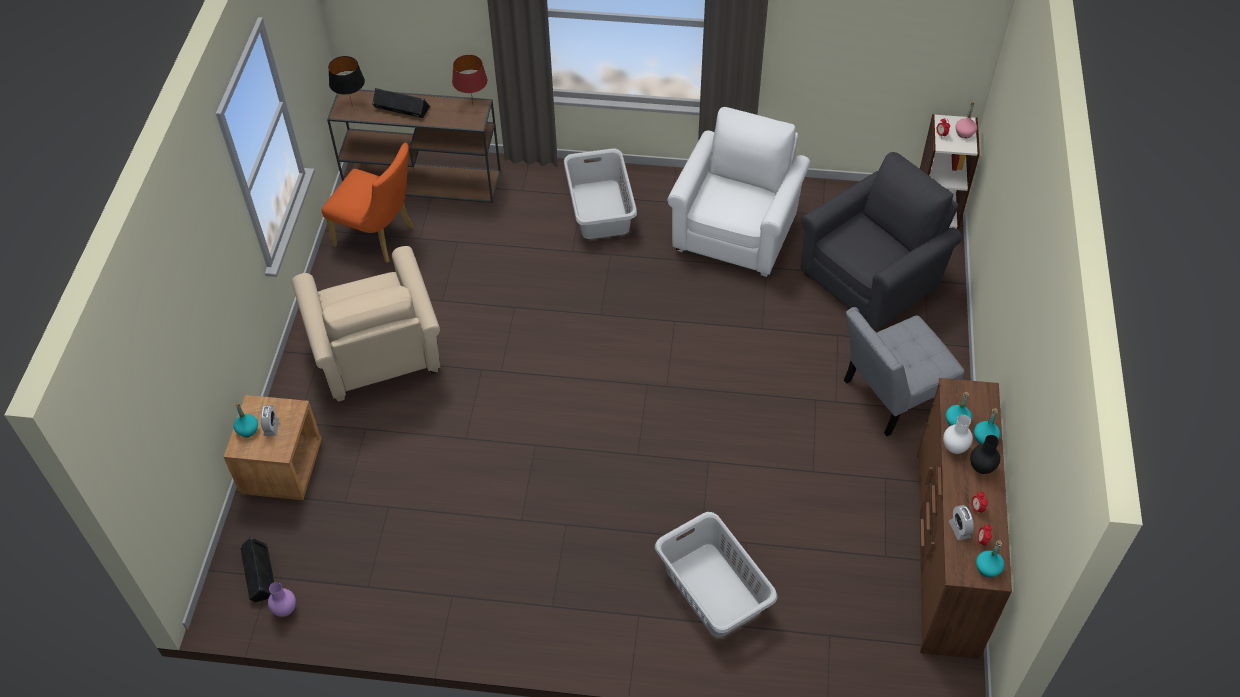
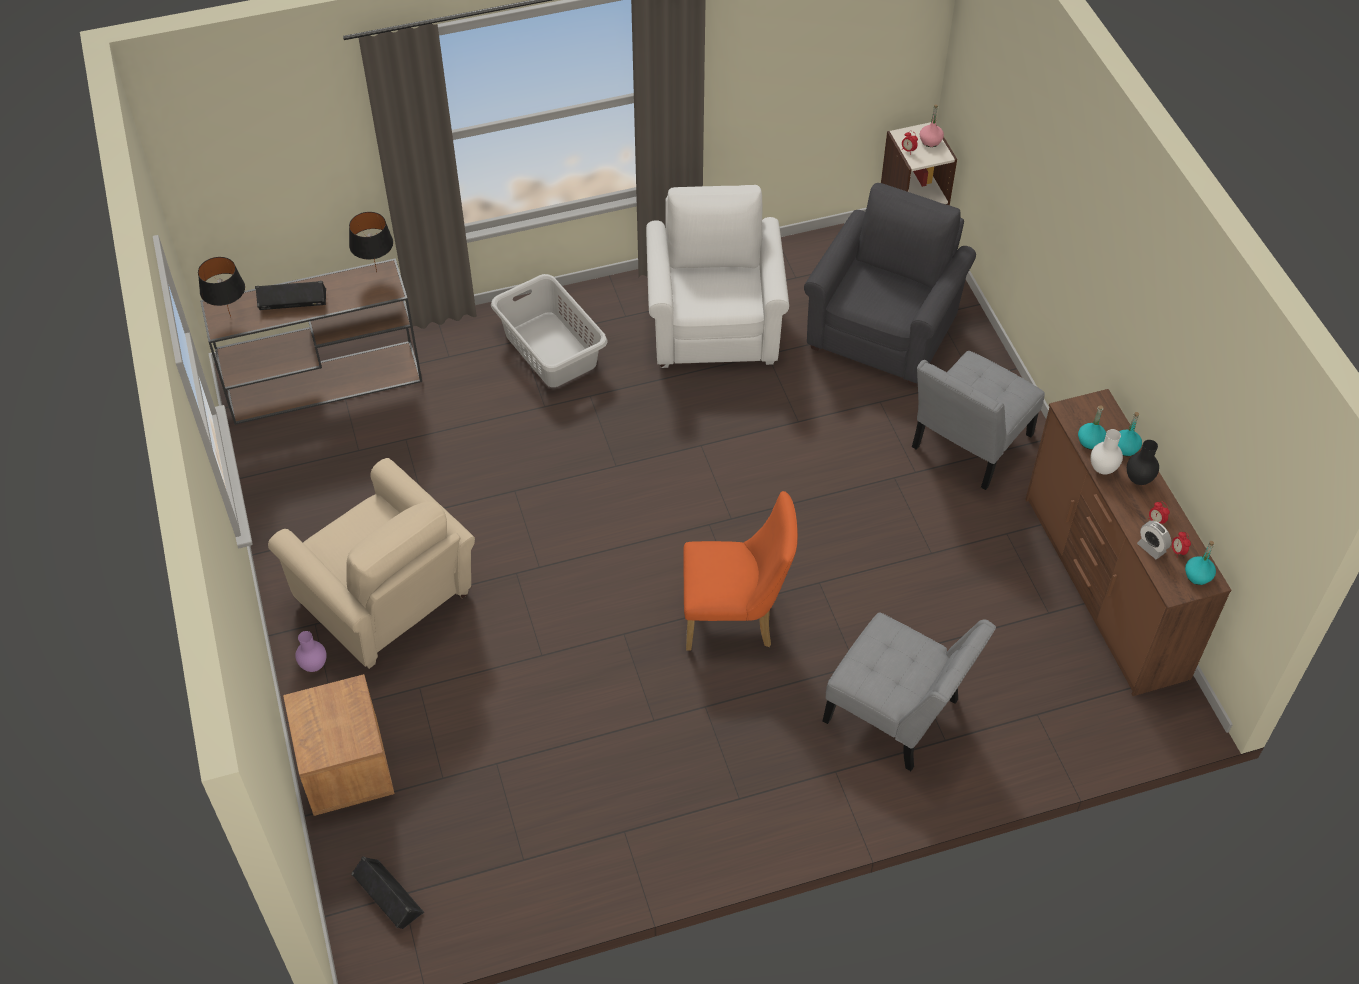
camera: 25 degrees left, 0 degrees up
turquoise bottle [234,402,258,437] -> none
alarm clock [261,405,279,436] -> none
purple vase [268,582,296,617] -> purple vase moved to [295,631,327,672]
orange chair [322,143,414,262] -> orange chair moved to [683,491,798,651]
red table lamp [452,55,488,103] -> black table lamp [349,212,393,272]
grey laundry basket [655,512,778,638] -> grey chair [822,613,996,771]

